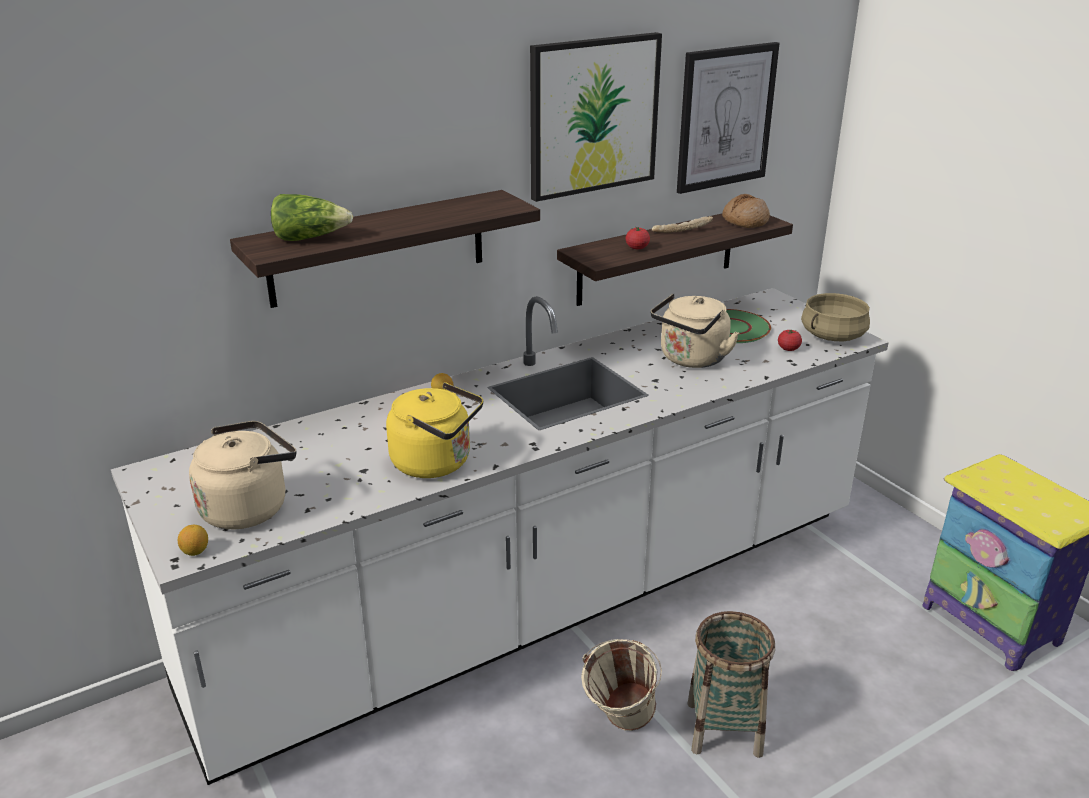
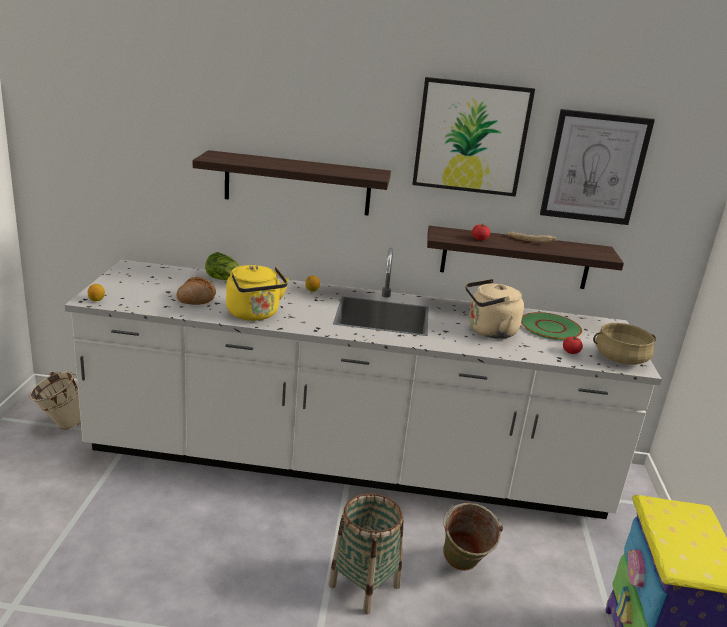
camera: 35 degrees right, 5 degrees down
beige kettle [189,421,296,529] -> none
lettuce [271,194,353,241] -> lettuce moved to [205,252,241,280]
beige bucket [581,639,662,731] -> beige bucket moved to [30,371,81,430]
bread [722,194,770,228] -> bread moved to [176,277,216,305]
none -> green bucket [443,503,503,571]

